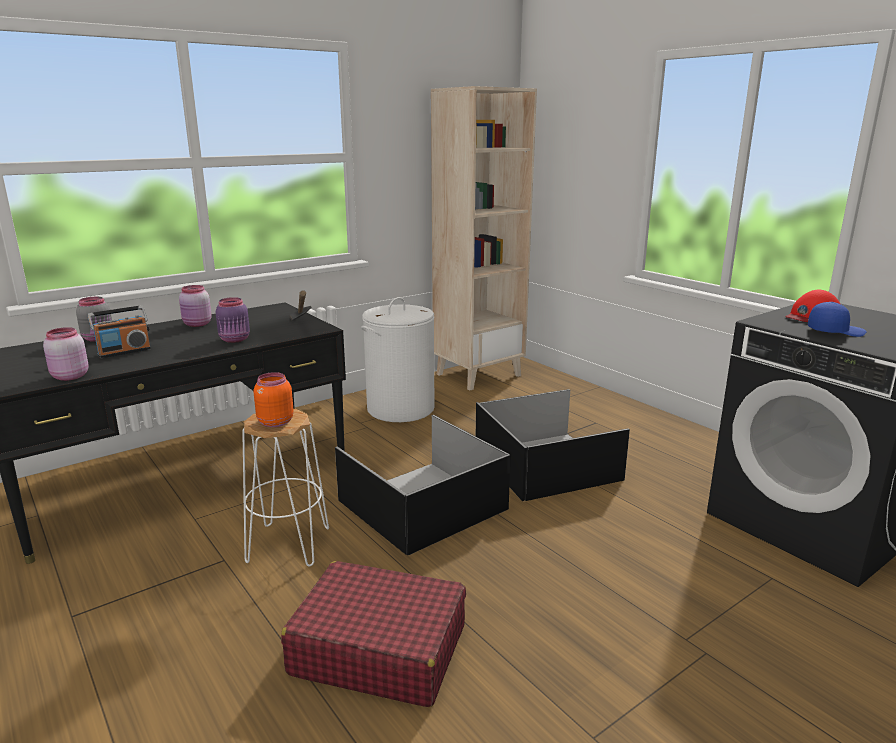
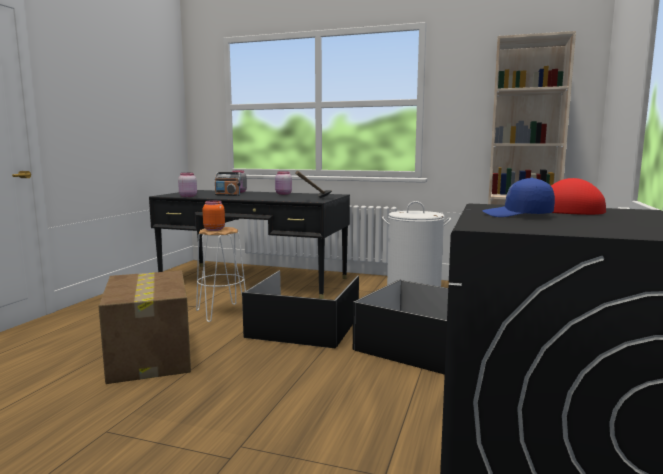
camera: 55 degrees right, 10 degrees down
purple jar [216,297,250,343] -> none
red suitcase [281,561,466,707] -> cardboard box [99,270,191,384]
blue cap [808,302,867,337] -> blue cap turned 135 degrees clockwise [482,178,555,217]

